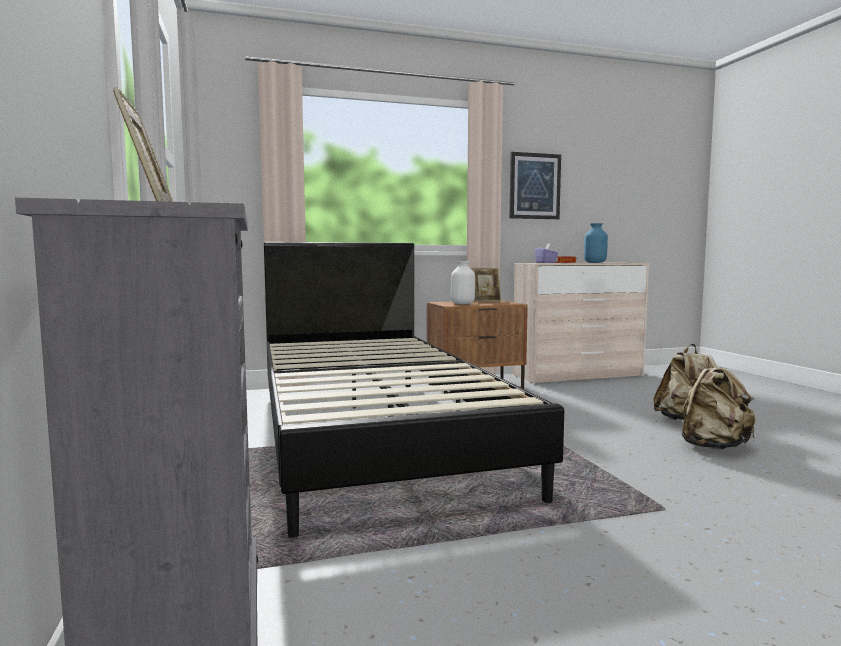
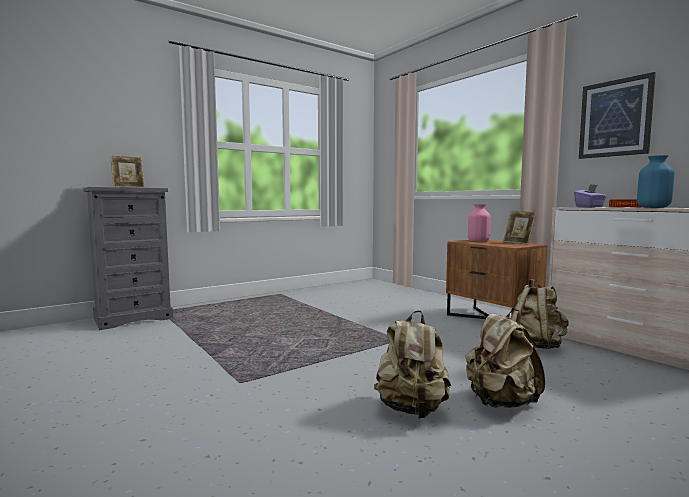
camera: 70 degrees right, 0 degrees up
black bed [264,242,564,538] -> none
white vase [451,261,475,304] -> pink vase [468,204,491,242]
none -> beige backpack [511,279,569,349]

